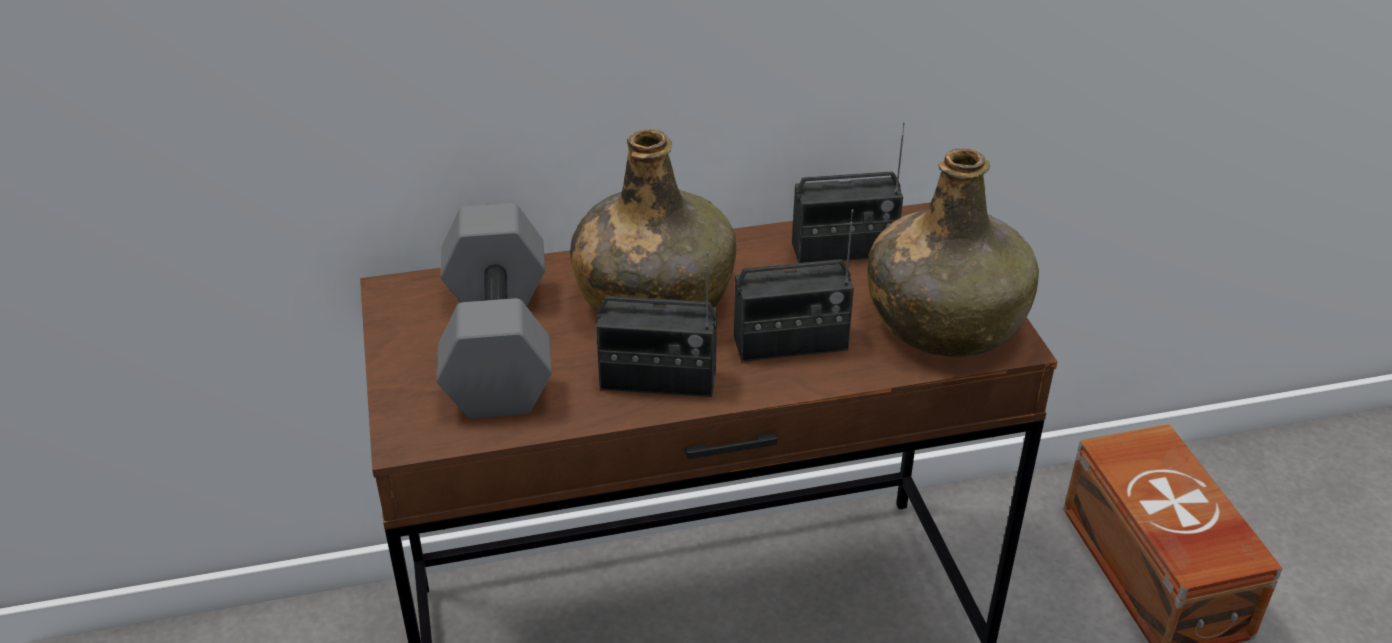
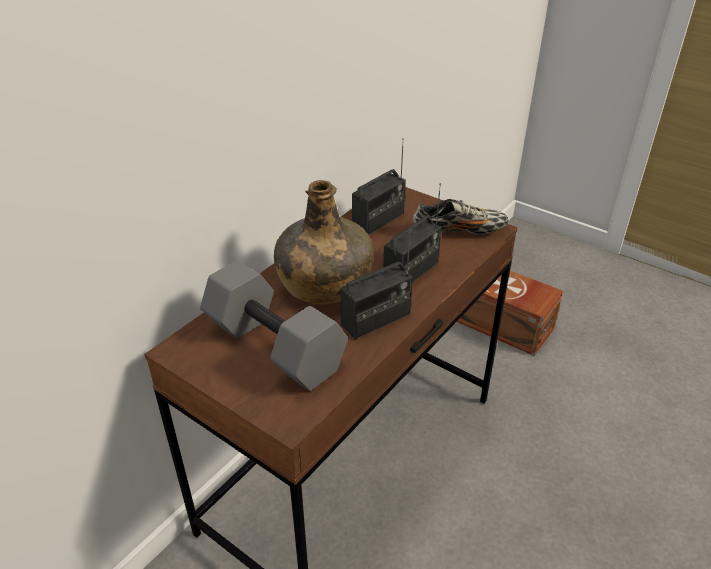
camera: 40 degrees left, 0 degrees up
green bottle [867,148,1039,357] -> shoe [413,199,509,234]

